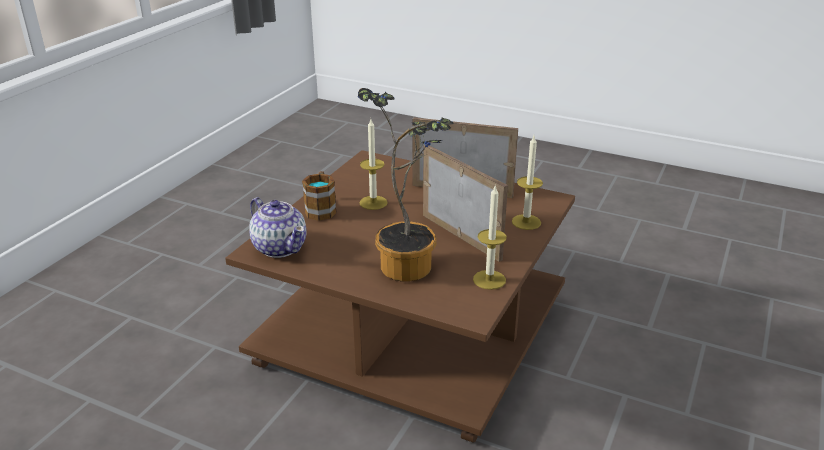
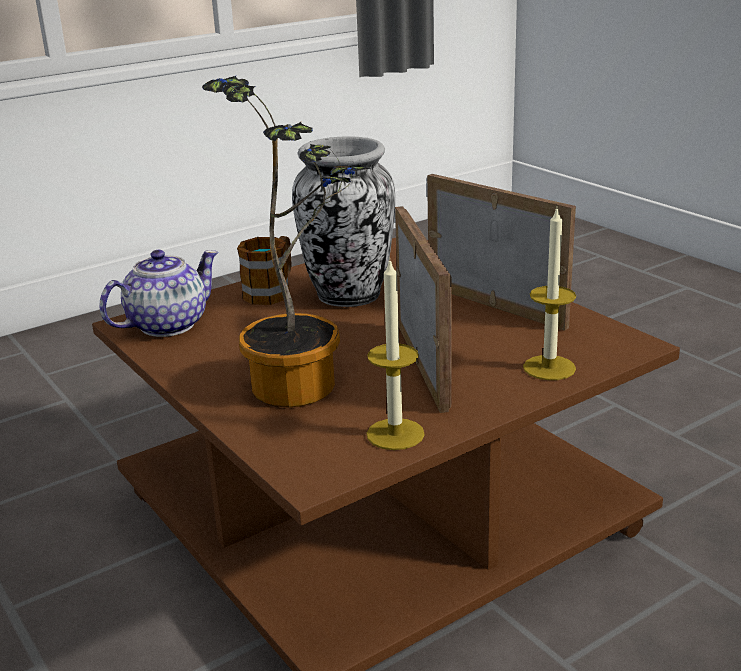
camera: 30 degrees right, 5 degrees down
teapot [249,197,307,258] -> teapot turned 120 degrees counterclockwise [99,250,218,337]
candle [359,119,388,210] -> vase [292,136,395,307]

